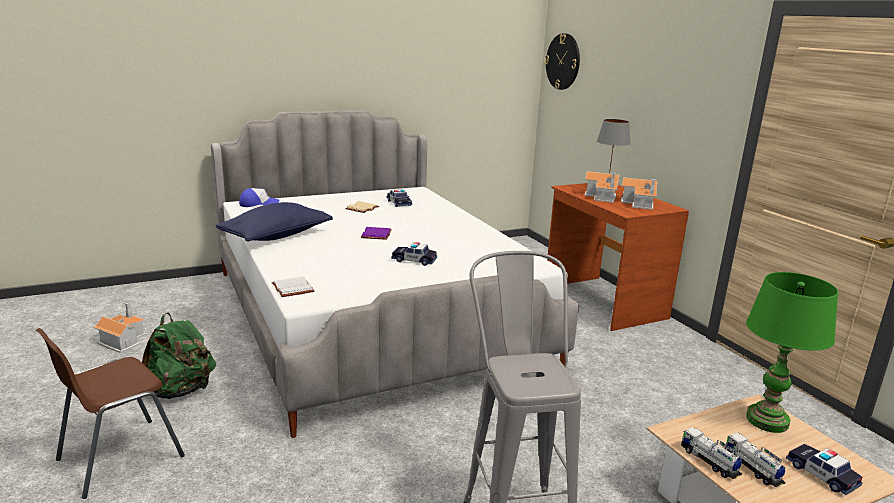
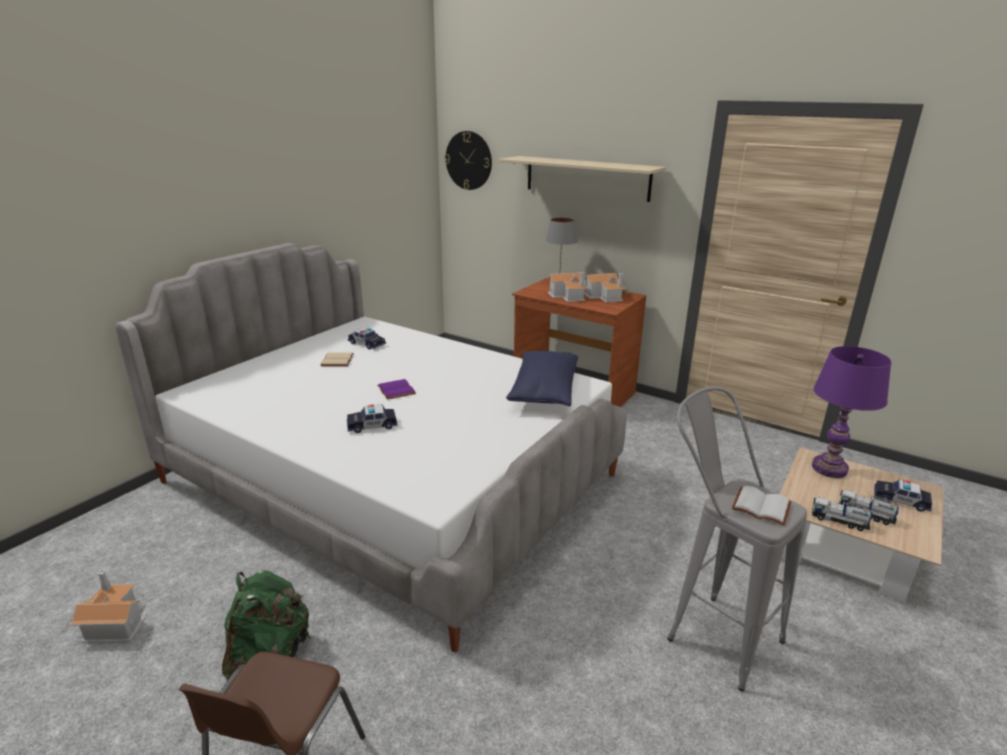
camera: 30 degrees left, 5 degrees up
blue pillow [215,202,333,242] -> blue pillow moved to [506,351,578,406]
cap [239,188,279,207] -> none
white book [272,277,315,297] -> white book moved to [732,486,791,525]
toy car [391,242,437,266] -> toy car moved to [347,404,397,433]
green table lamp [746,272,838,433] -> purple table lamp [812,346,891,478]
none -> beige shelf [499,156,666,202]

